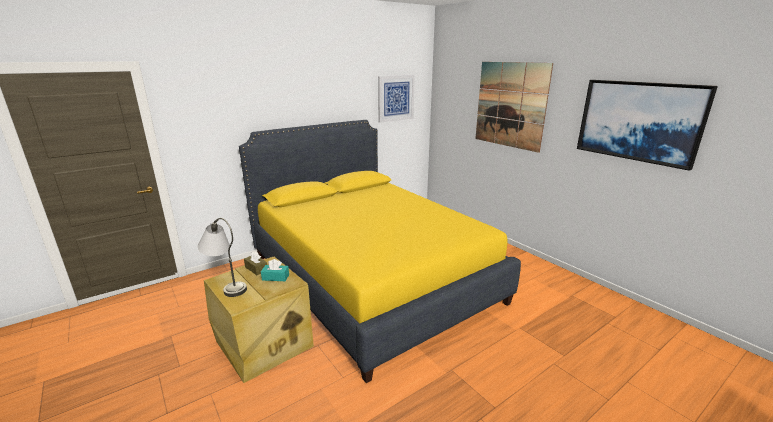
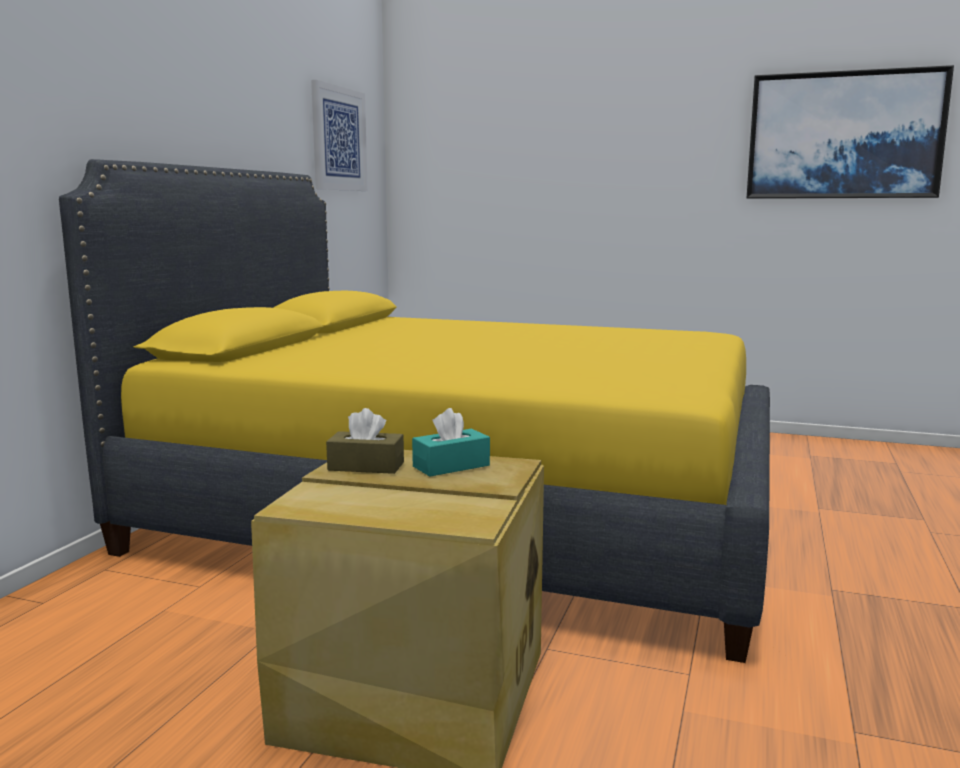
camera: 35 degrees left, 10 degrees down
grey table lamp [198,218,247,297] -> none
picture [475,62,553,153] -> none

